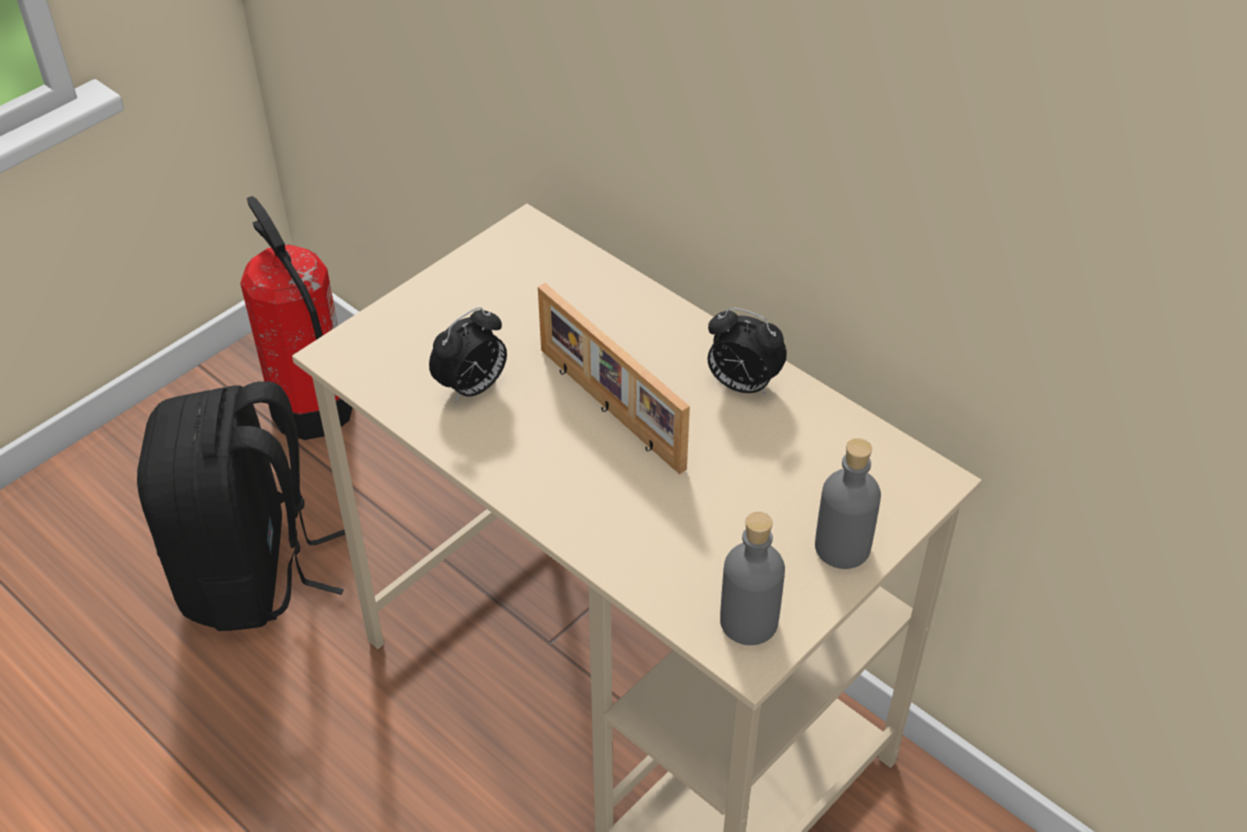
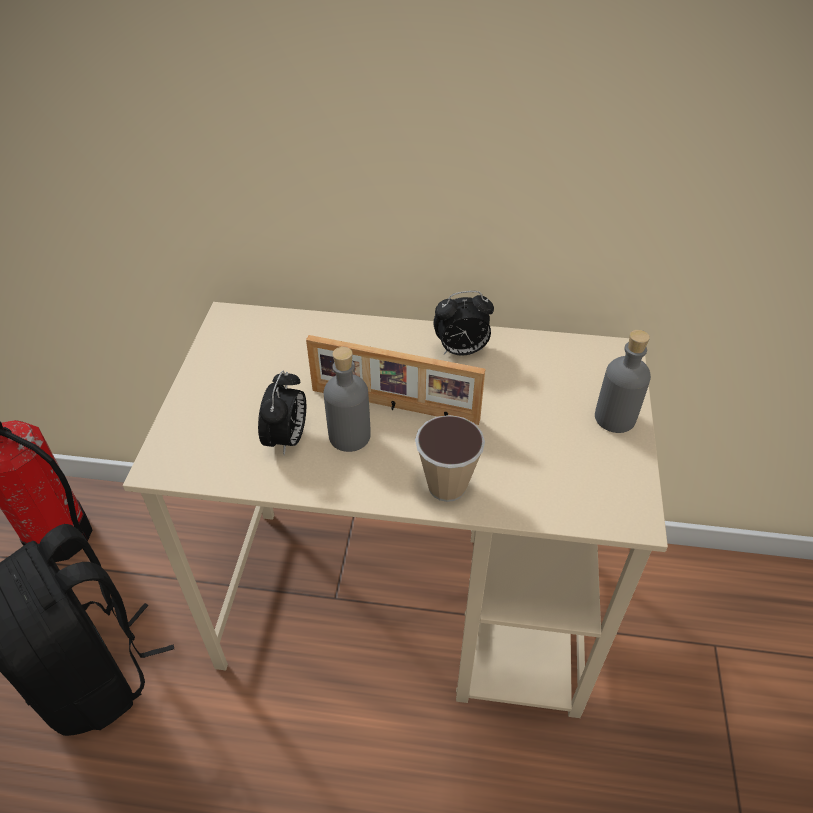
camera: 35 degrees left, 0 degrees up
grey bottle [720,512,785,645] -> grey bottle moved to [324,347,371,452]
none -> cup [415,415,485,502]

